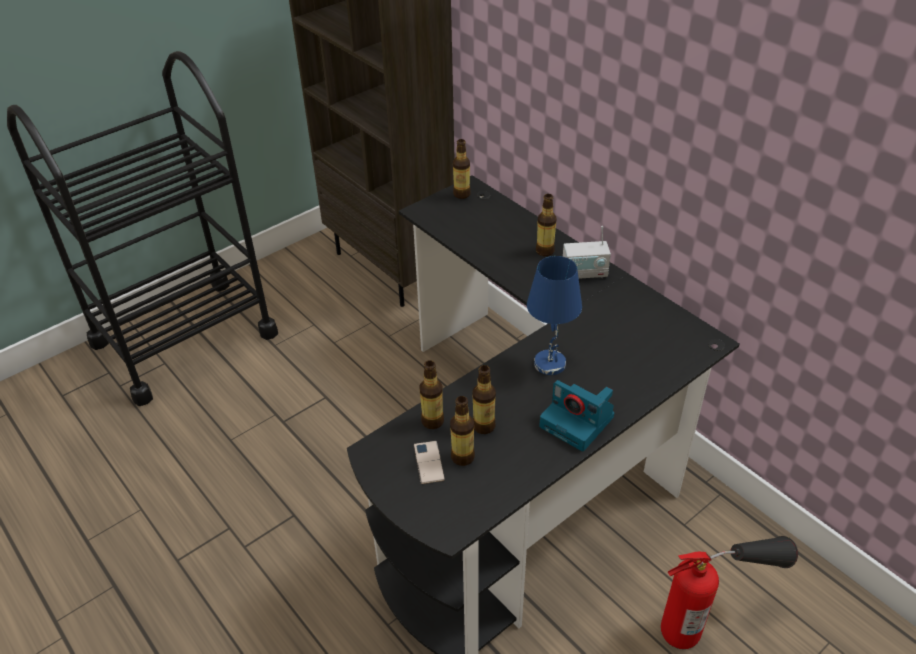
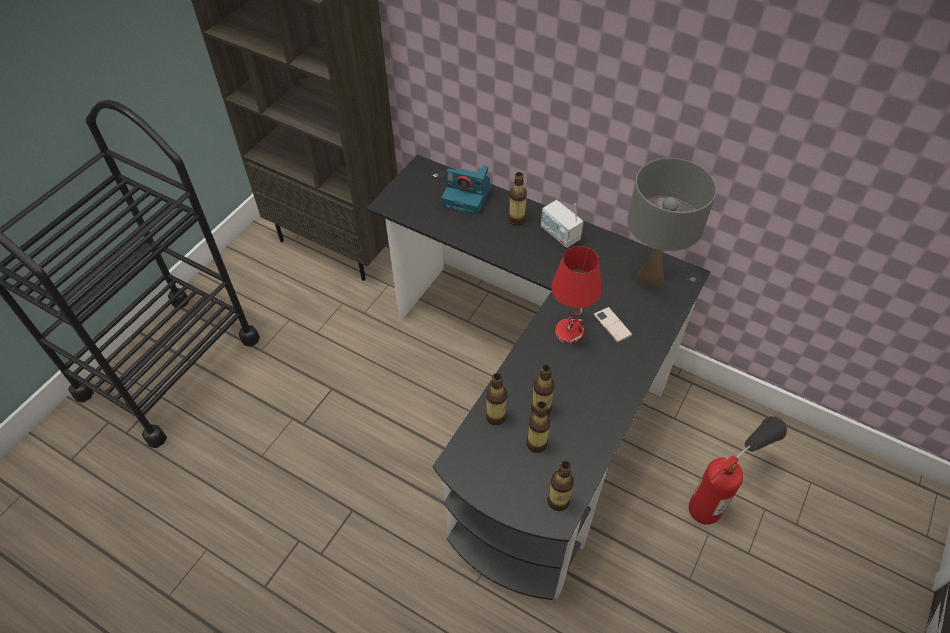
camera: 20 degrees left, 10 degrees up
phone [414,441,445,484] -> phone moved to [594,307,632,343]
bottle [453,139,470,199] -> bottle moved to [547,461,574,511]
blue table lamp [527,256,582,375] -> red table lamp [551,246,601,344]
camera [539,380,614,452] -> camera moved to [441,165,491,215]
radio [563,226,611,279] -> radio turned 75 degrees clockwise [541,200,583,248]
none -> grey table lamp [627,158,716,286]

